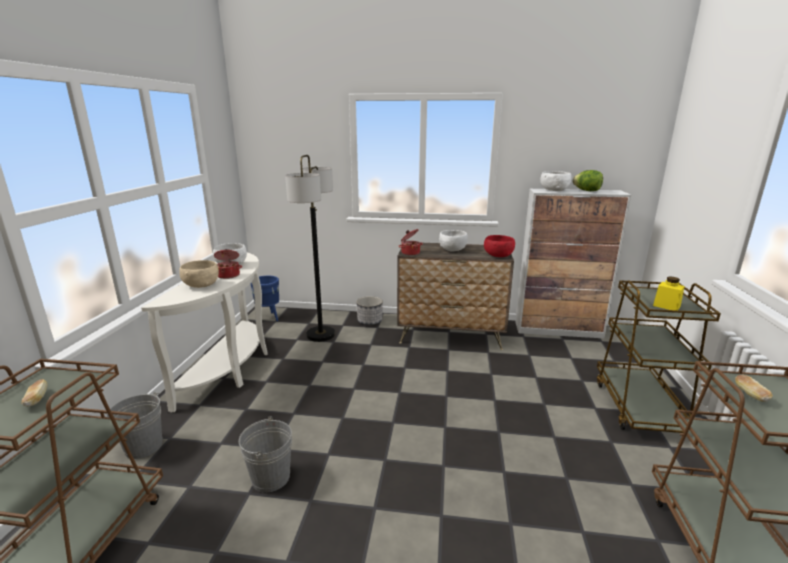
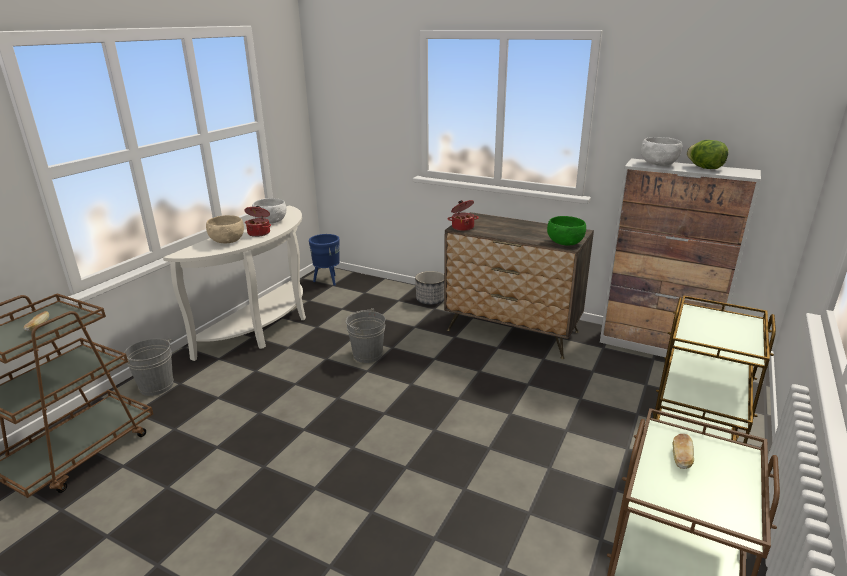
camera: 20 degrees right, 5 degrees up
grey bucket [239,416,292,492] -> grey bucket moved to [346,308,385,363]
floor lamp [285,155,335,342] -> none
white bowl [439,230,468,252] -> none
red bowl [484,235,515,257] -> green bowl [547,216,586,246]
yellow jar [653,277,684,310] -> none

